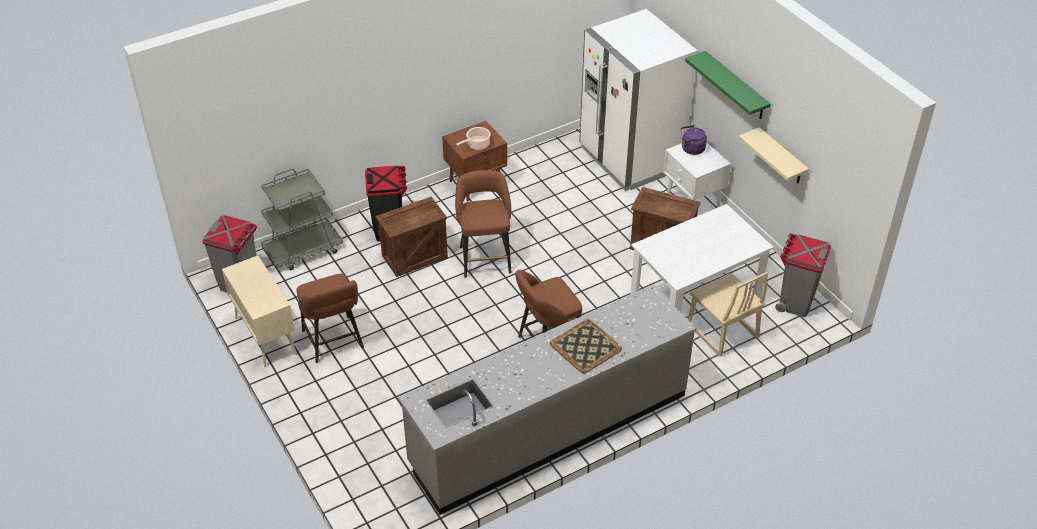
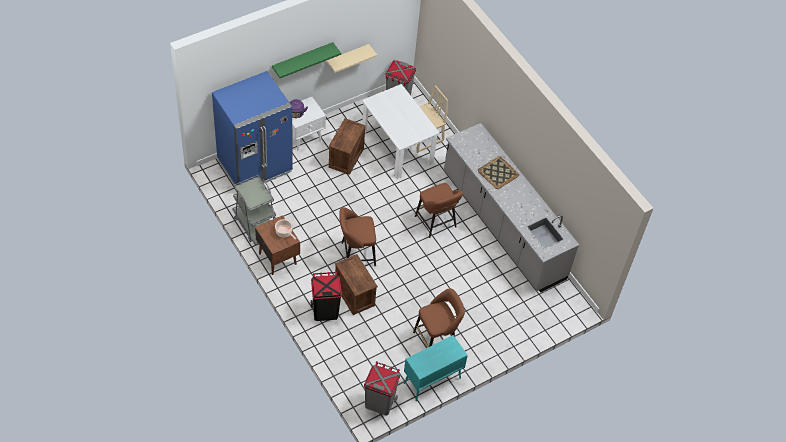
camera: 95 degrees left, 10 degrees up
beige cabinet [222,256,297,367] -> turquoise cabinet [404,335,468,401]
grey cart [261,169,343,270] -> grey cart moved to [232,175,276,245]
white fridge [580,9,697,191] -> blue fridge [212,71,293,186]

